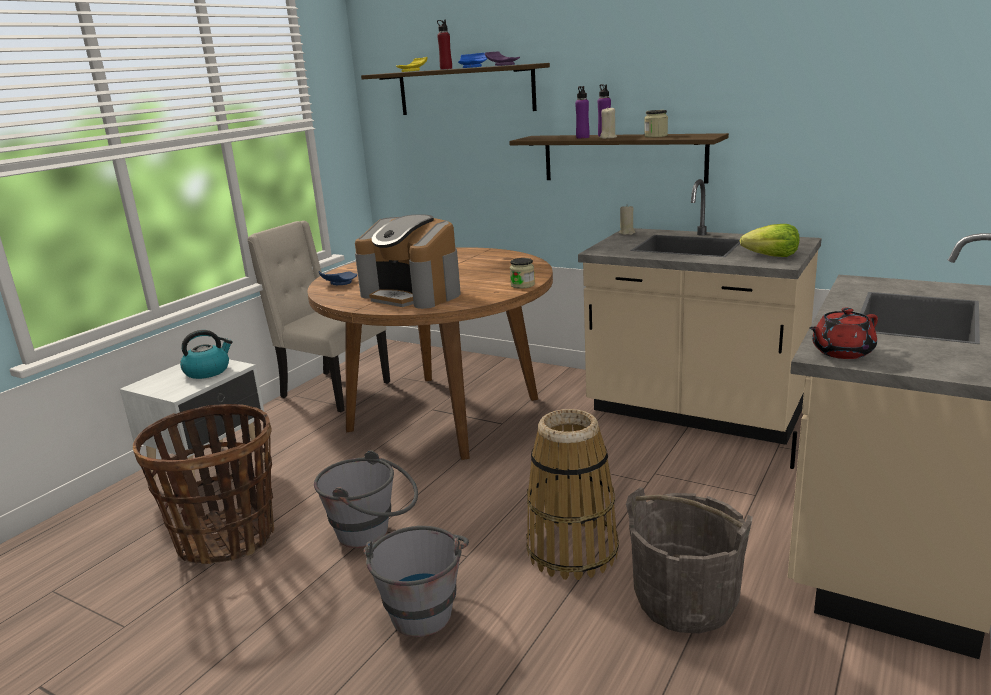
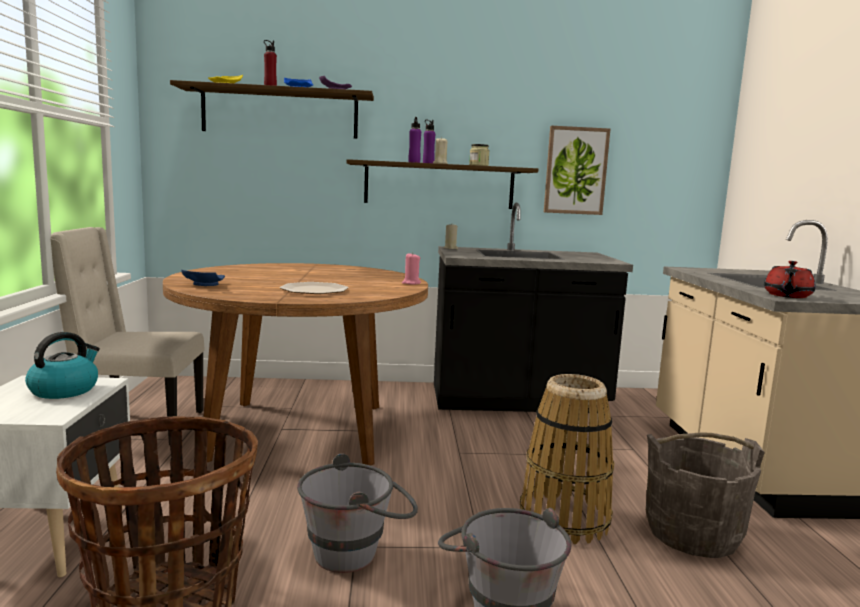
camera: 35 degrees left, 10 degrees down
coffee machine [355,214,461,309] -> plate [280,282,349,294]
jar [510,258,535,289] -> pink candle [402,252,421,285]
beige counter [578,179,822,445] -> black counter [434,203,633,413]
lettuce [740,224,800,257] -> none
none -> picture [544,126,611,215]

